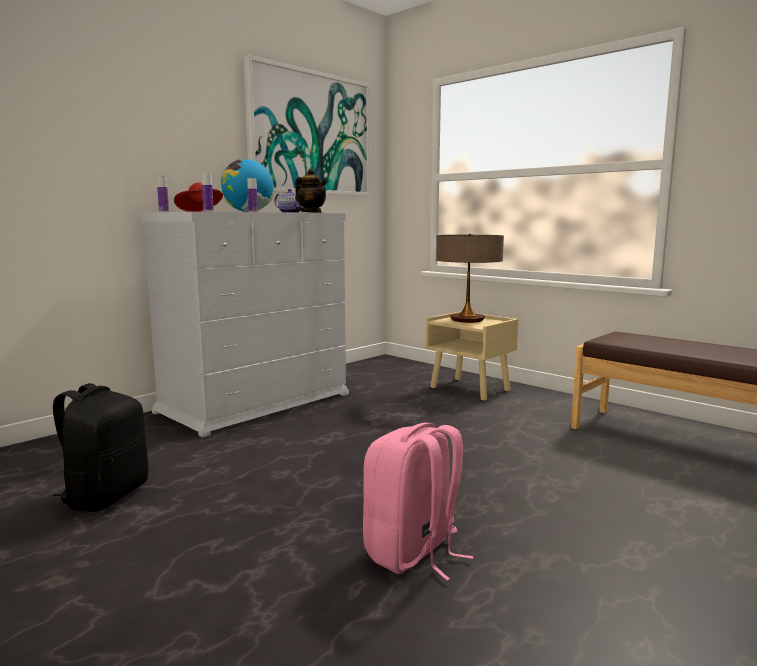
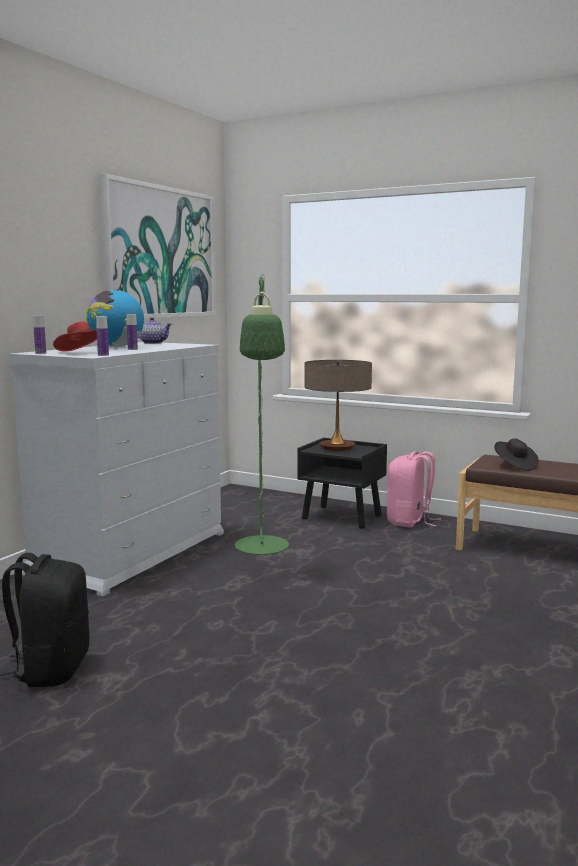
camera: 15 degrees left, 0 degrees up
teapot [295,169,327,213] -> none
pink backpack [363,423,473,581] -> pink backpack moved to [387,451,441,528]
beige nightstand [426,311,518,401] -> black nightstand [297,438,387,529]
none -> green floor lamp [235,274,289,555]
none -> black hat [494,438,539,471]

